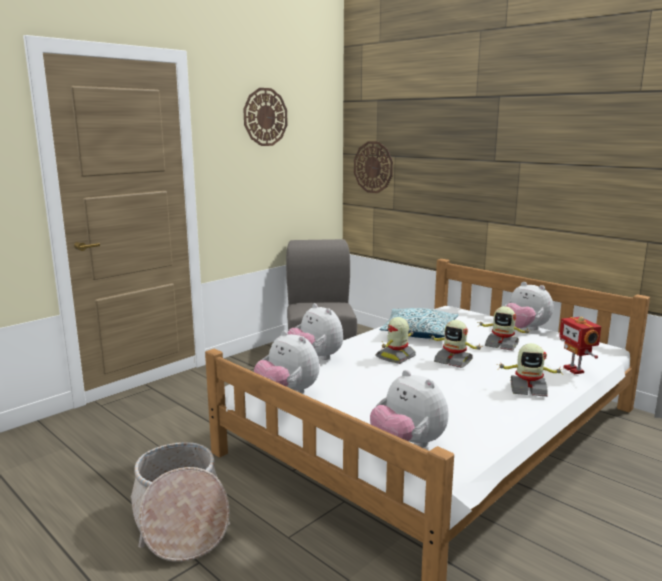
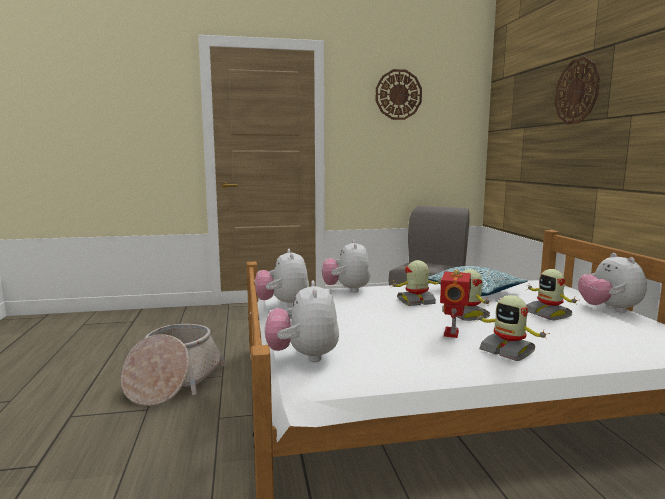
camera: 35 degrees right, 5 degrees down
wall clock [354,141,393,193] -> wall clock moved to [555,57,600,124]
toy robot [559,317,601,374] -> toy robot moved to [440,269,471,338]

